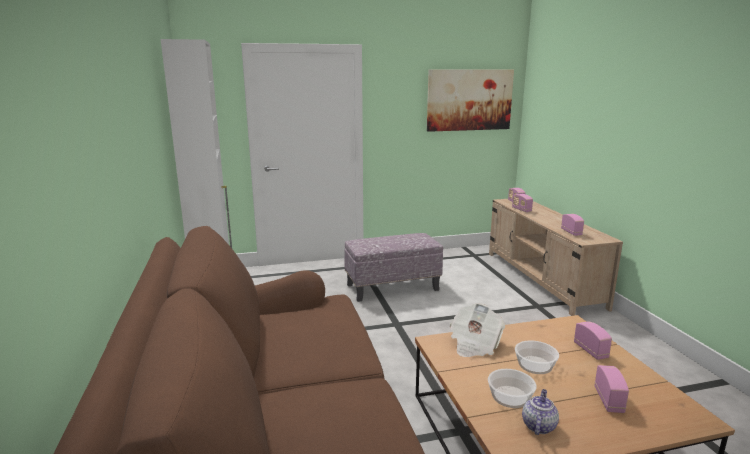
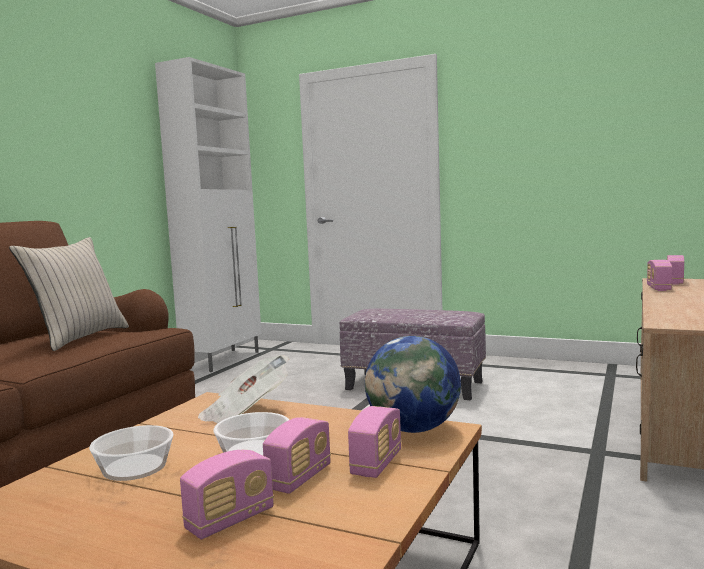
camera: 40 degrees right, 10 degrees down
picture [427,69,514,132] -> none
teapot [522,389,559,435] -> none
radio [561,214,584,236] -> radio moved to [263,417,331,494]
none -> beige pillow [9,237,129,351]
none -> globe [365,336,461,433]

